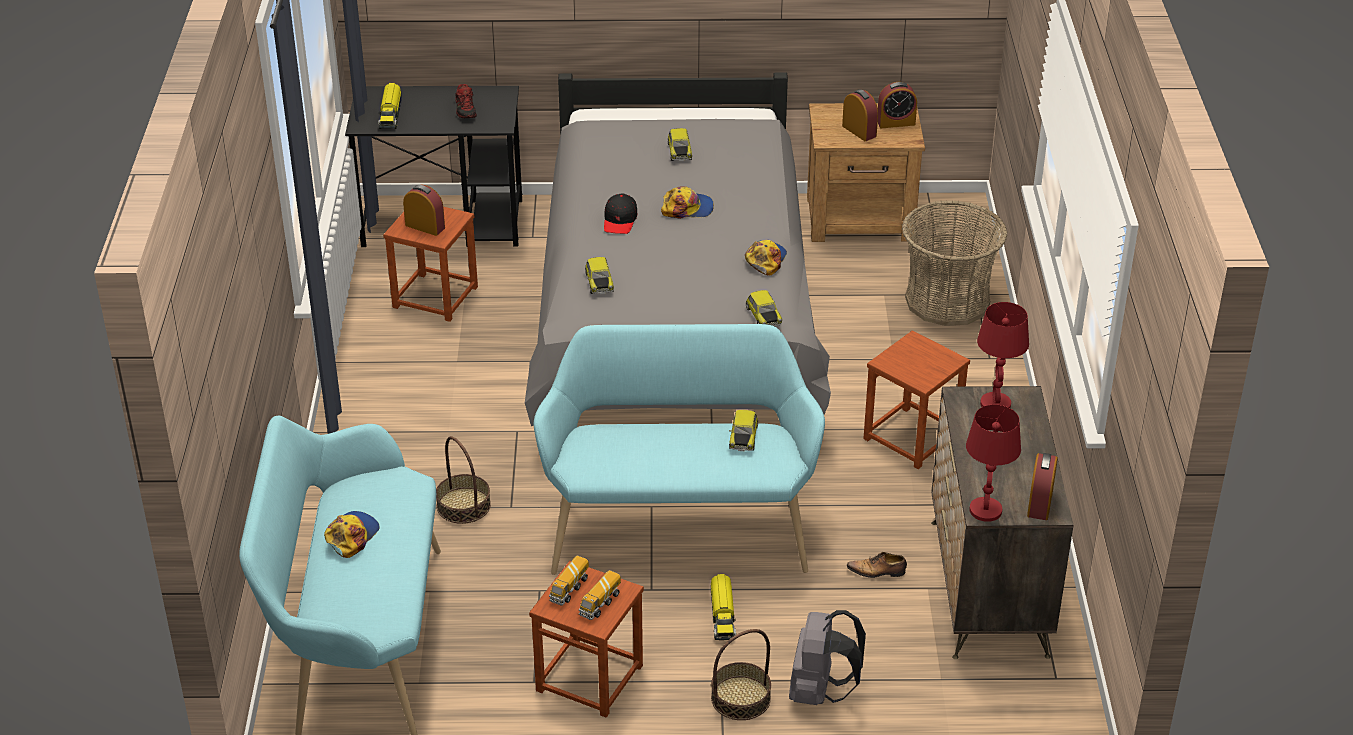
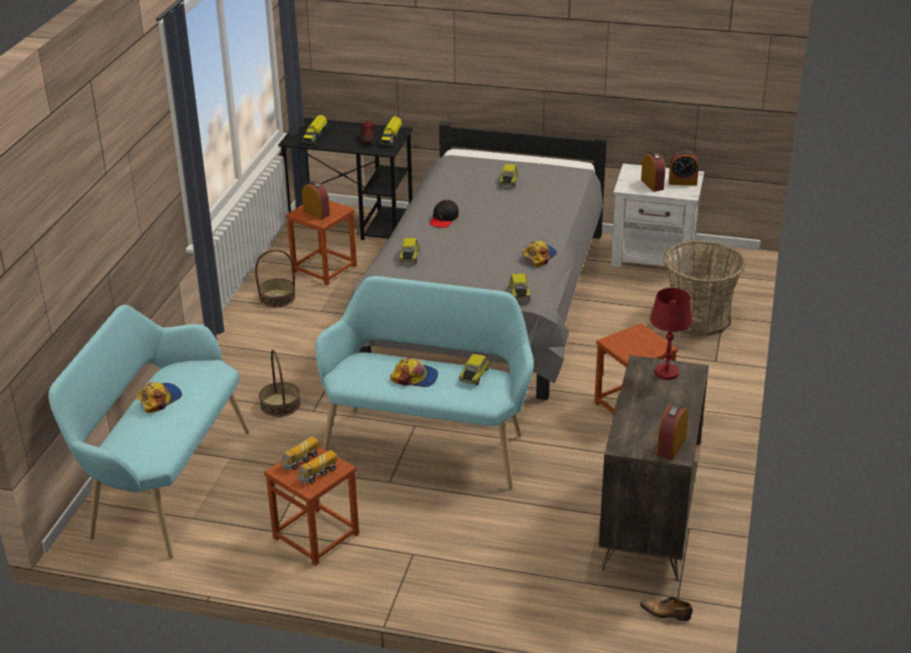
camera: 15 degrees right, 5 degrees down
cap [661,186,714,219] -> cap moved to [390,358,438,387]
toy truck [711,574,736,640] -> toy truck moved to [380,116,402,147]
basket [711,629,771,720] -> basket moved to [255,249,295,308]
grey backpack [789,610,866,705] -> none
brown nightstand [807,103,925,242] -> white nightstand [611,164,704,275]
shoe [847,552,907,578] -> shoe moved to [640,597,693,621]
red table lamp [966,405,1021,522] -> none

